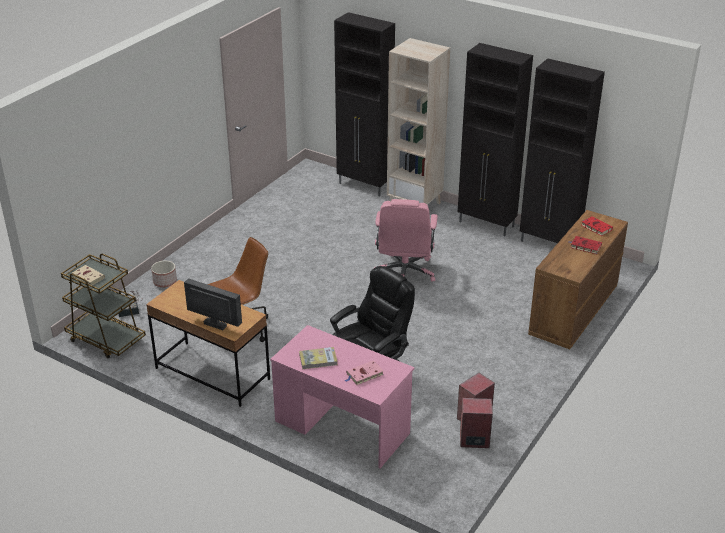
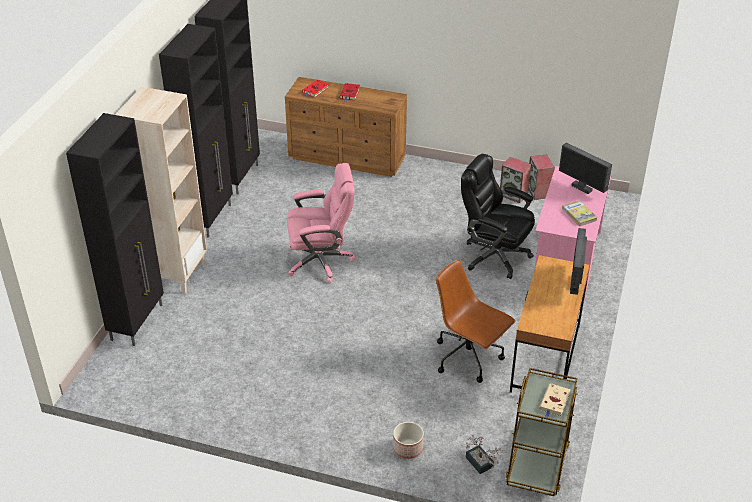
camera: 105 degrees left, 5 degrees up
pink book [345,360,383,385] -> monitor [559,142,612,194]

